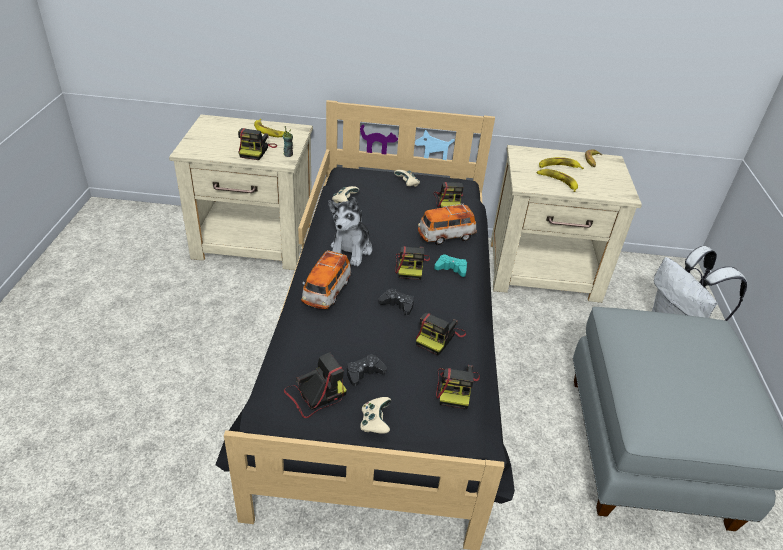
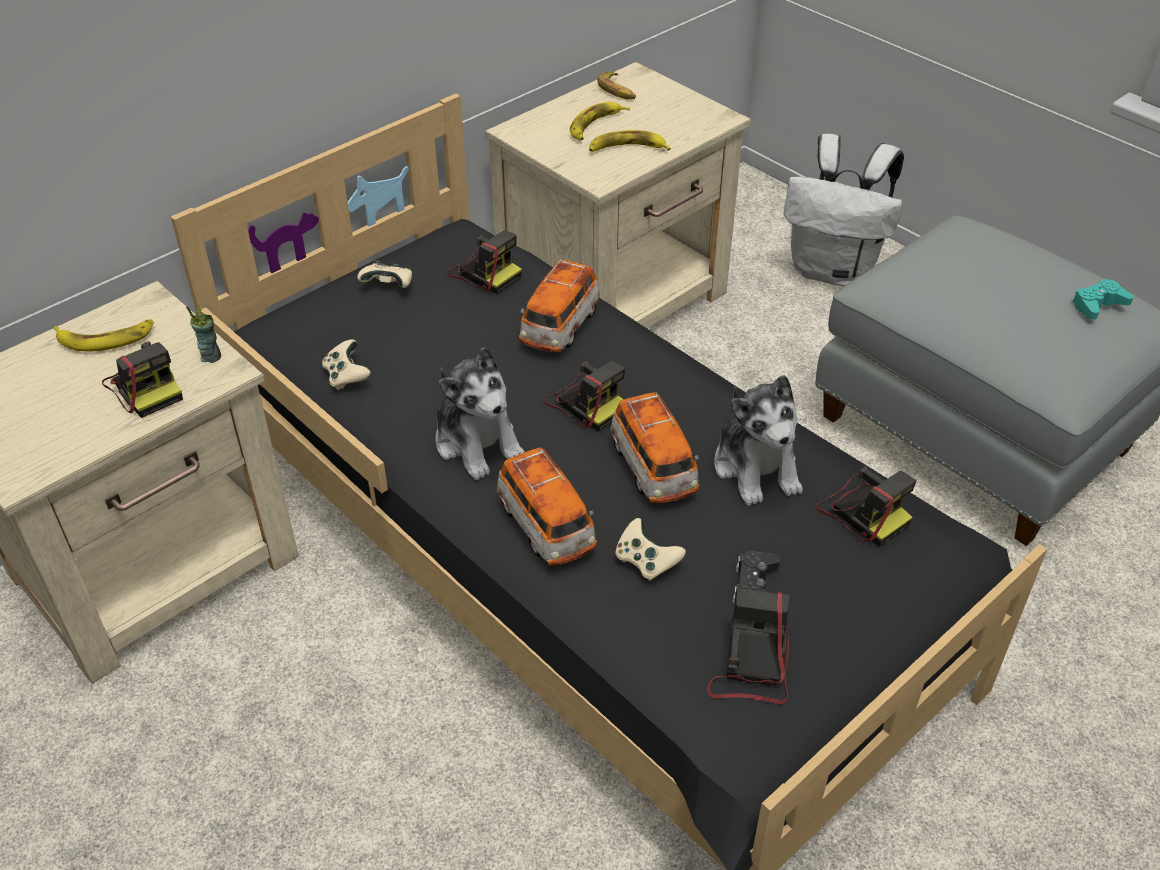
camera: 45 degrees left, 5 degrees up
beige game controller [360,397,391,434] -> beige game controller moved to [615,518,686,581]
black game controller [378,288,414,315] -> toy car [611,392,700,503]
camera [416,313,466,356] -> plush toy [714,375,803,506]
turquoise game controller [434,254,467,277] -> turquoise game controller moved to [1072,279,1134,319]

